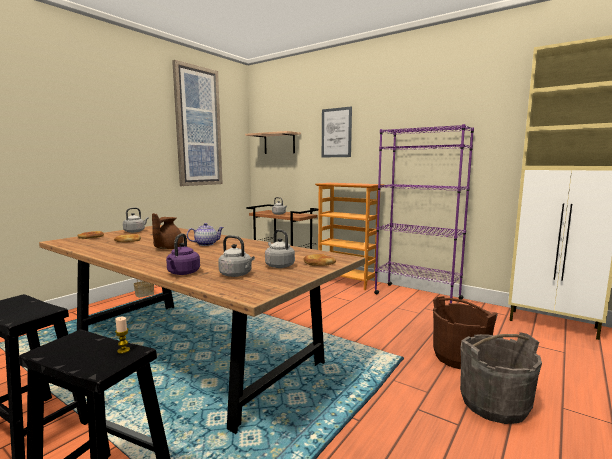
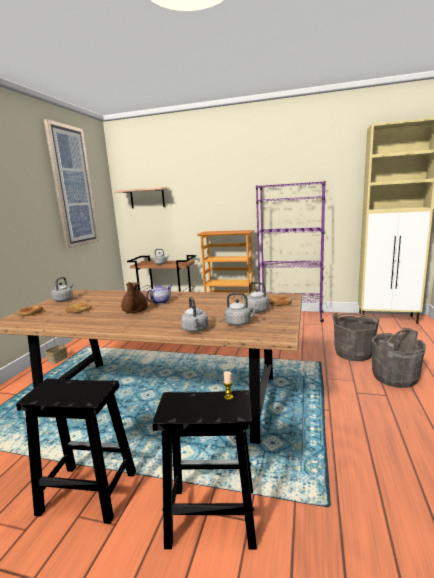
camera: 20 degrees left, 5 degrees up
purple kettle [166,233,200,275] -> grey kettle [181,297,208,332]
picture [322,106,352,157] -> none
brown bucket [433,296,498,369] -> grey bucket [332,313,379,361]

